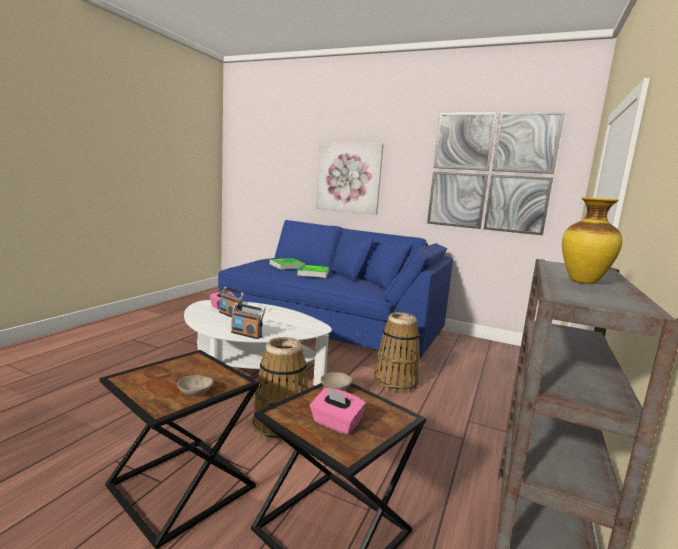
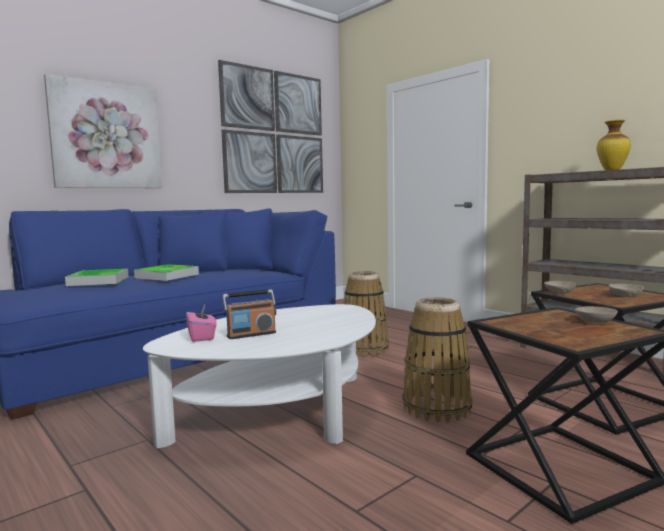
camera: 65 degrees left, 5 degrees down
radio [231,303,265,339] -> none
pink tissue box [310,388,366,435] -> beige bowl [609,284,644,297]

